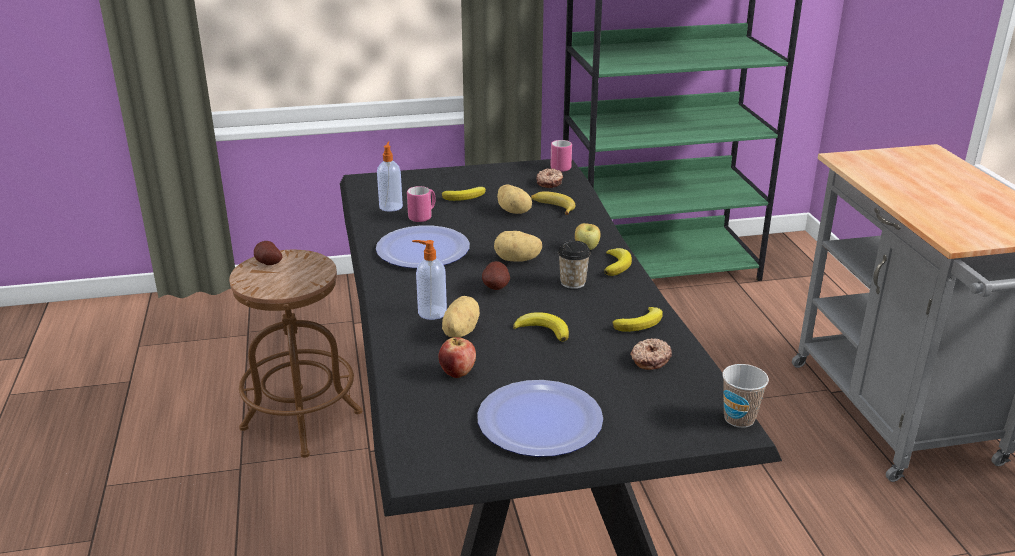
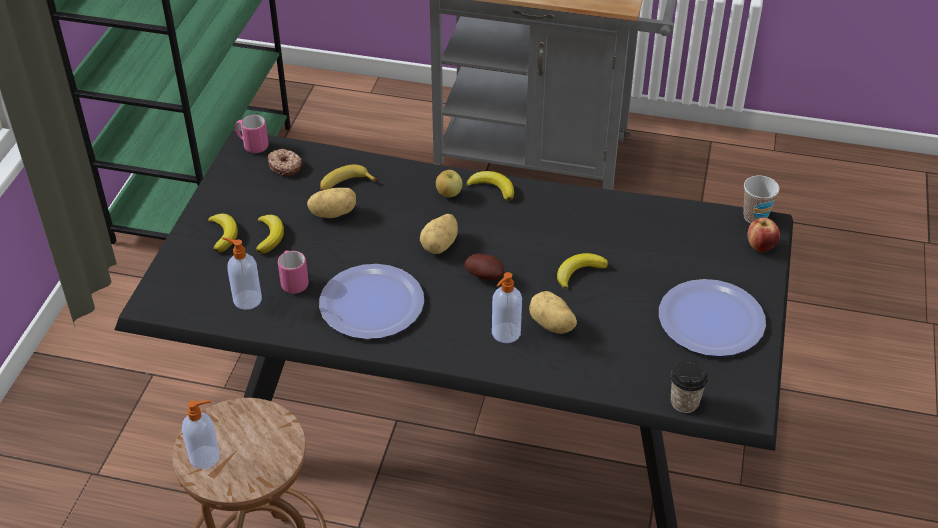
camera: 65 degrees left, 15 degrees up
potato [254,241,282,265] -> soap dispenser [182,400,220,469]
apple [438,337,476,378] -> apple moved to [747,217,780,252]
cup [558,241,591,289] -> cup moved to [671,360,708,413]
banana [613,307,663,332] -> banana moved to [208,214,238,252]
donut [630,338,672,370] -> none

